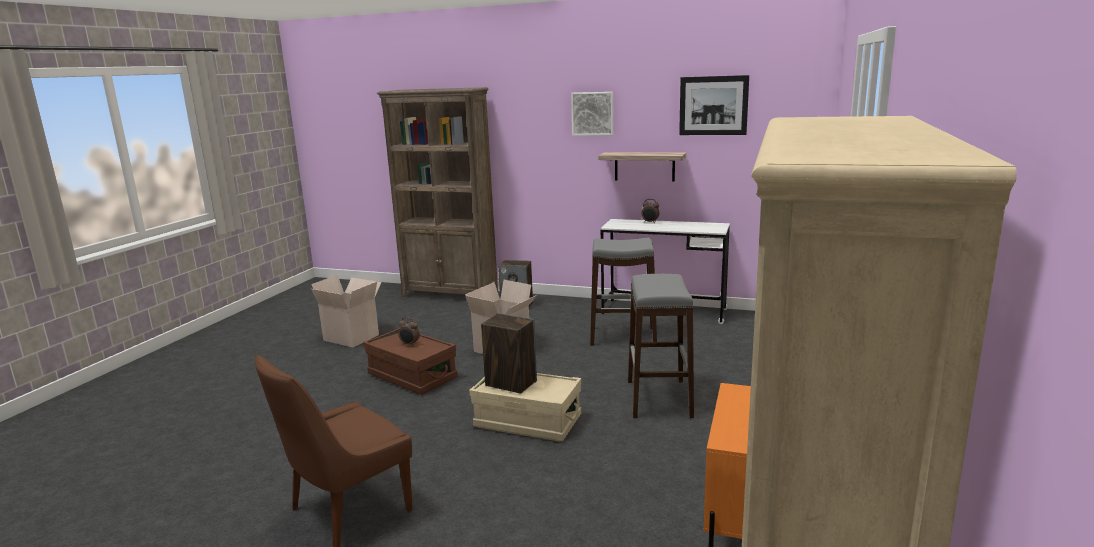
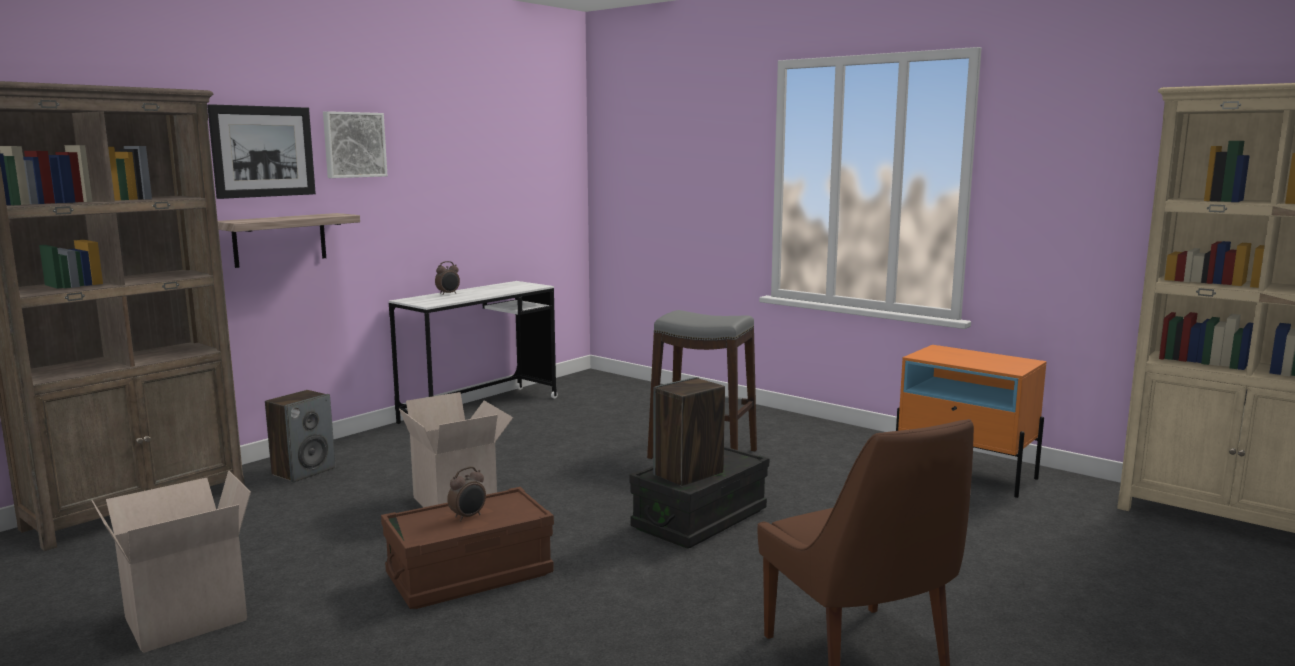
camera: 70 degrees left, 5 degrees down
beige storage box [469,373,581,441] -> black storage box [630,447,769,548]
grey stool [590,238,657,346] -> none
shelf [598,152,686,182] -> shelf moved to [218,213,360,268]
picture [679,75,749,135] -> picture moved to [207,104,316,199]

